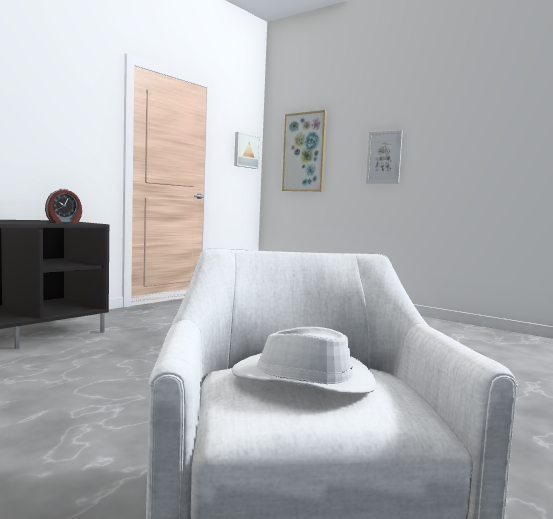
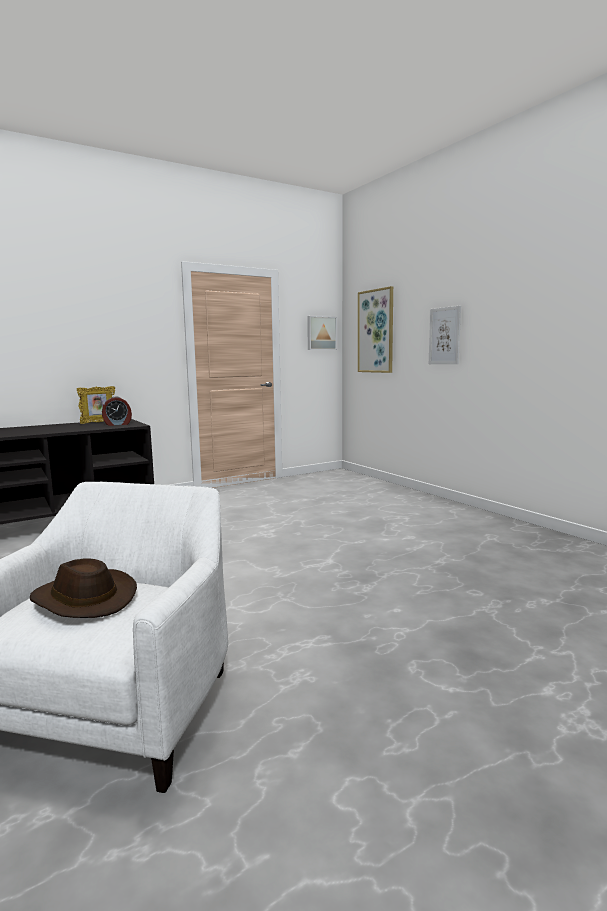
camera: 20 degrees right, 5 degrees up
white hat [231,327,377,394] -> brown hat [30,558,137,618]
none -> picture frame [77,386,115,424]

